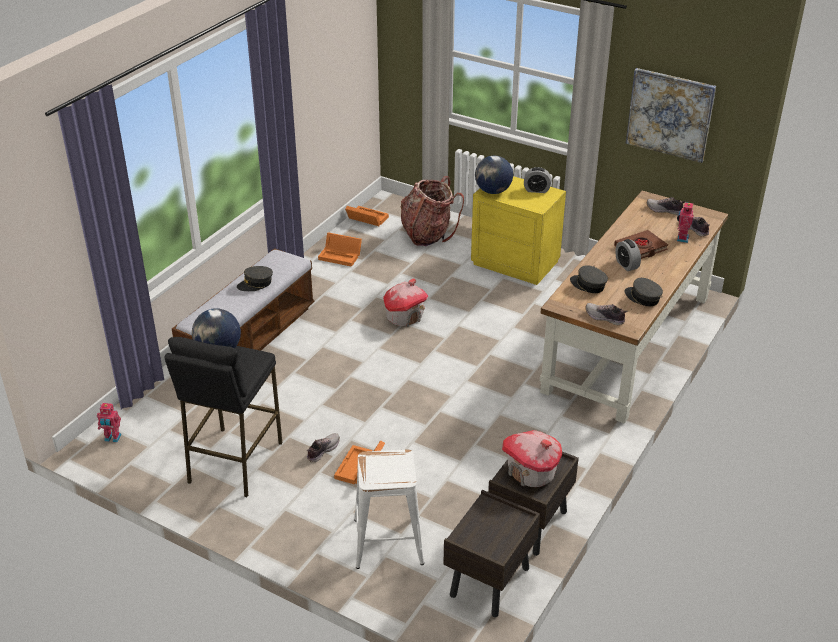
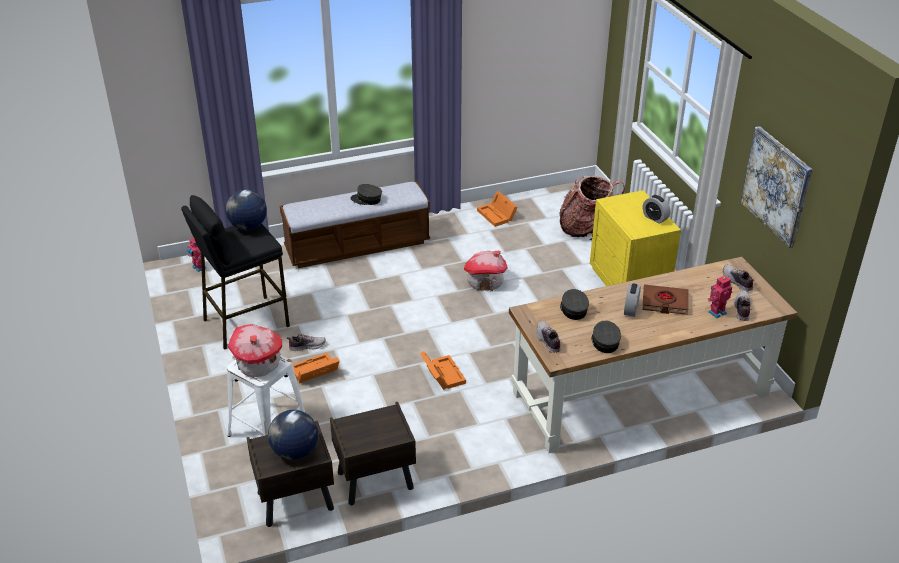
camera: 40 degrees right, 0 degrees up
orange storage box [345,206,389,226] -> orange storage box moved to [420,351,466,390]
globe [475,156,513,194] -> globe moved to [268,410,318,460]
toy house [502,430,562,487] -> toy house moved to [228,324,282,377]

